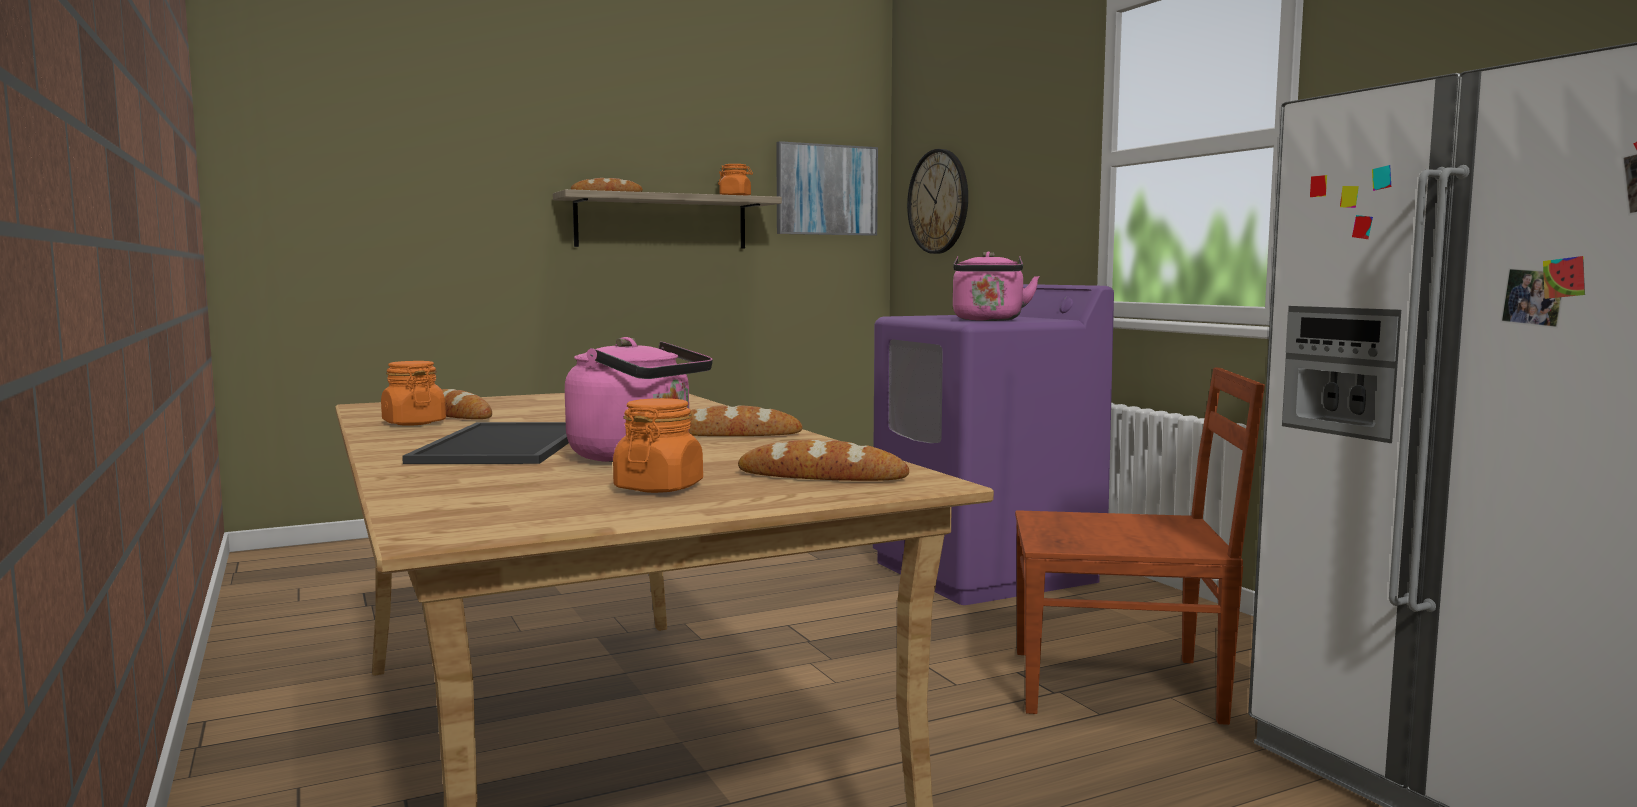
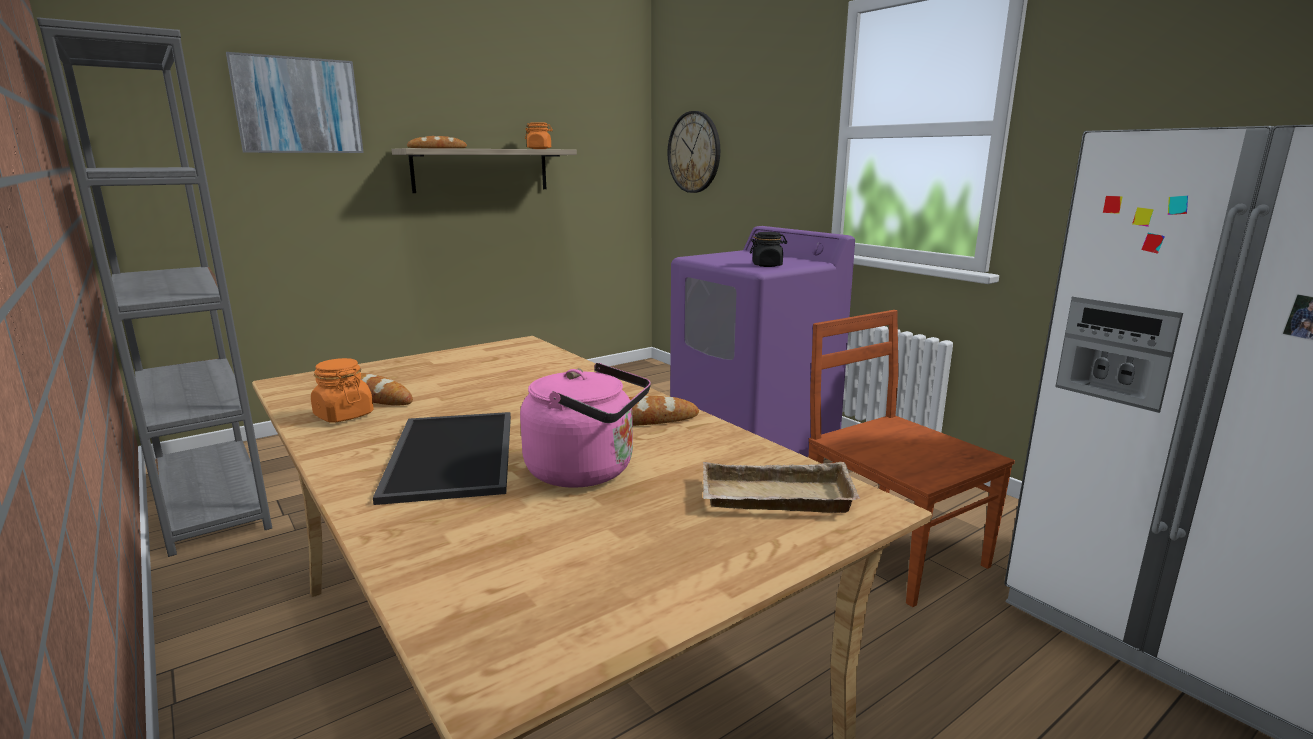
camera: 10 degrees left, 10 degrees up
orange jar [613,398,703,493] -> none
bread [738,440,909,481] -> beige tray [703,462,860,513]
picture [776,141,878,236] -> picture moved to [226,52,364,153]
pink kettle [953,252,1039,321] -> black jar [750,232,787,267]
brown chair [1015,367,1265,725] -> brown chair turned 120 degrees counterclockwise [809,310,1015,607]
none -> grey bookcase [37,17,272,557]

